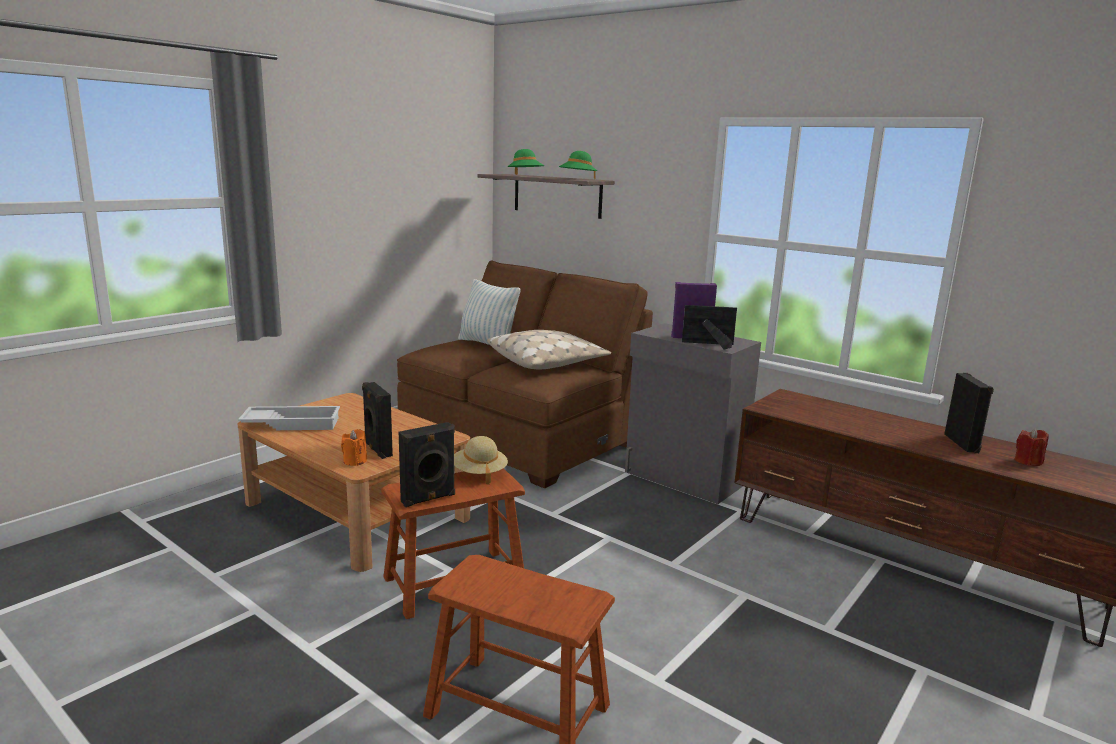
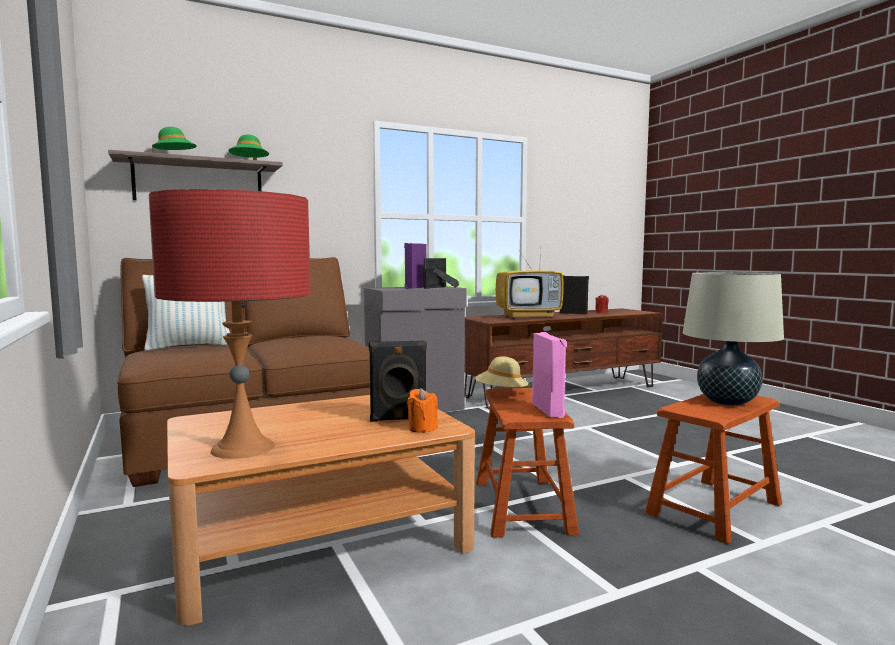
camera: 65 degrees left, 10 degrees down
white tray [238,406,340,430] -> red table lamp [149,189,311,459]
black speaker [399,422,455,507] -> pink speaker [532,332,567,418]
beige pillow [487,330,611,370] -> none
none -> television [496,241,564,319]
none -> beige table lamp [683,272,784,406]

